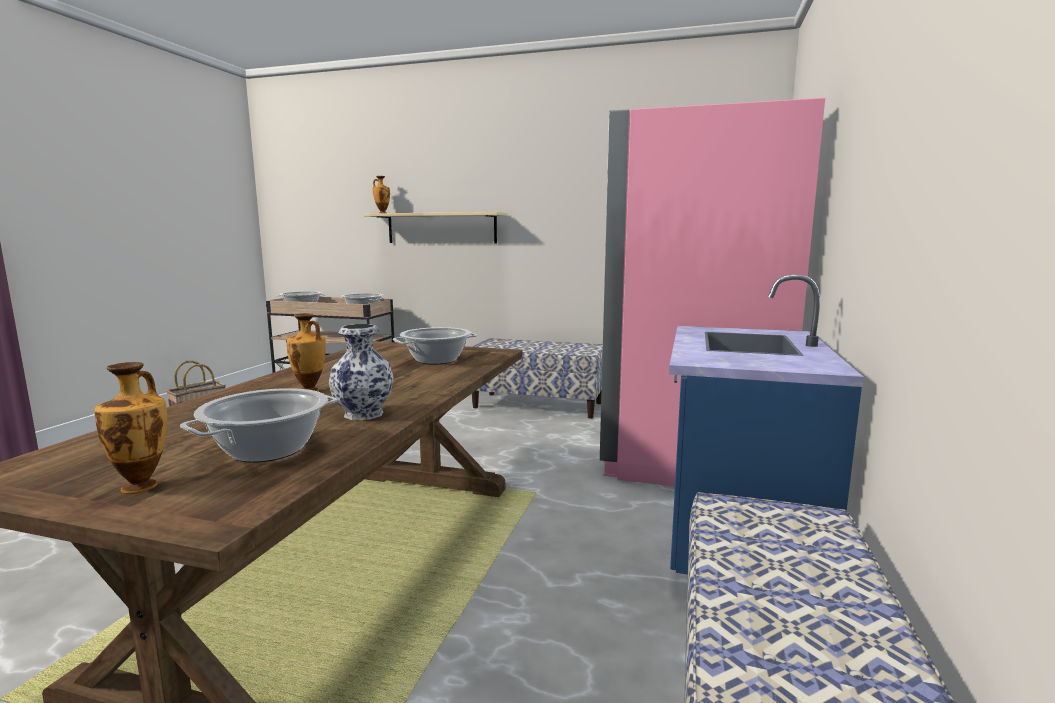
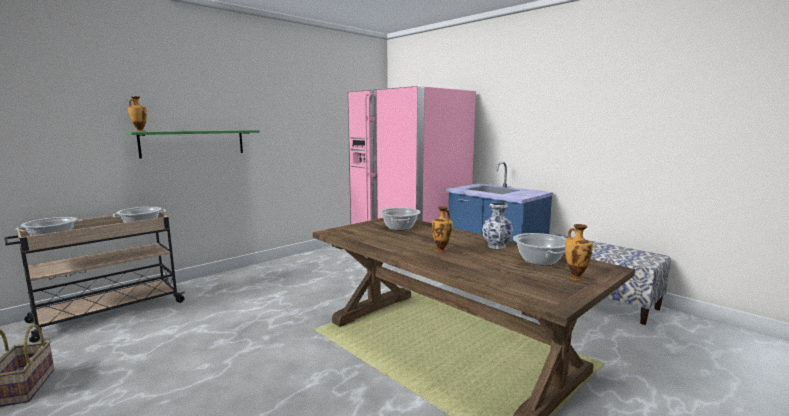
camera: 60 degrees left, 0 degrees up
beige shelf [364,212,507,244] -> green shelf [125,130,260,158]
bench [472,338,603,419] -> none

